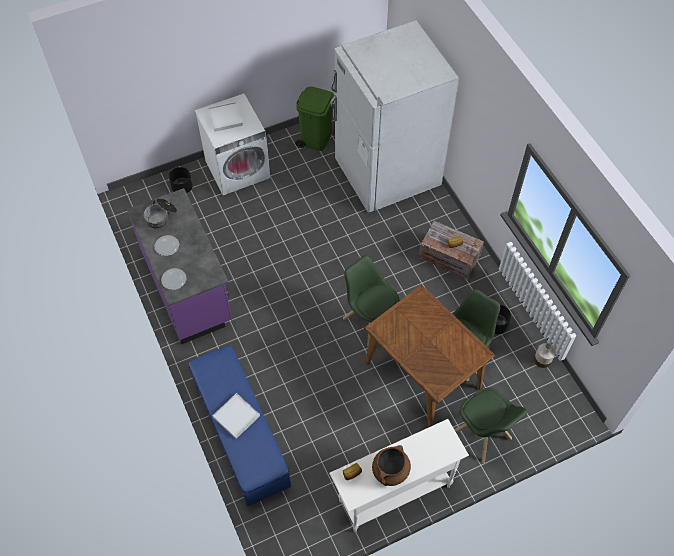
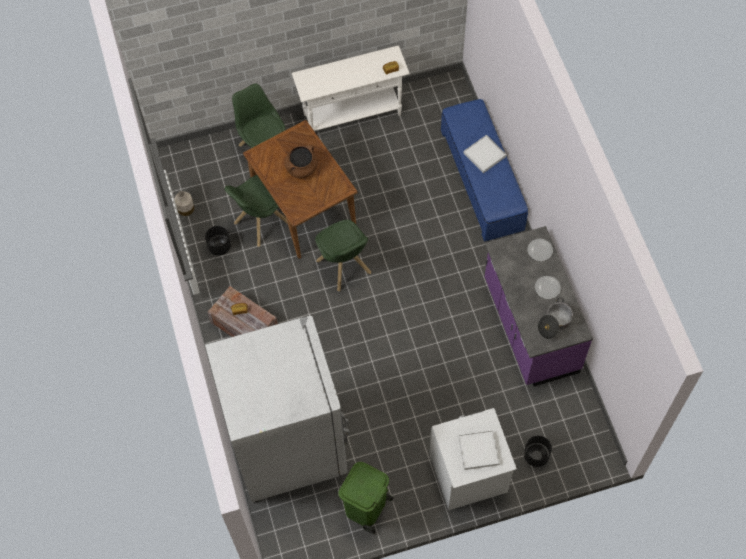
camera: 170 degrees left, 5 degrees up
brown cooking pot [372,445,411,486] -> brown cooking pot moved to [284,145,318,178]

